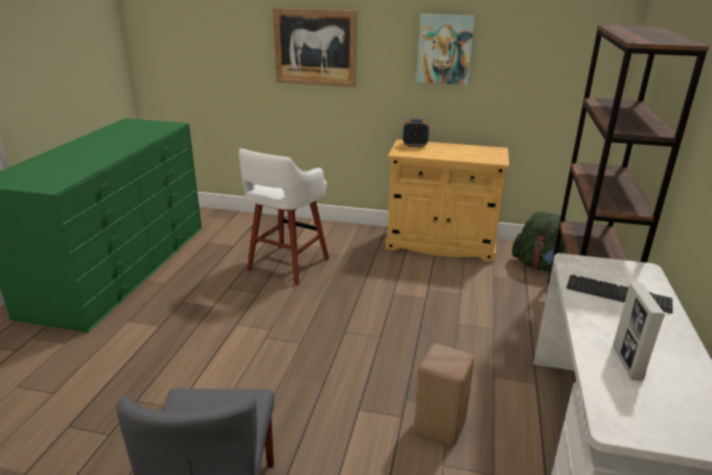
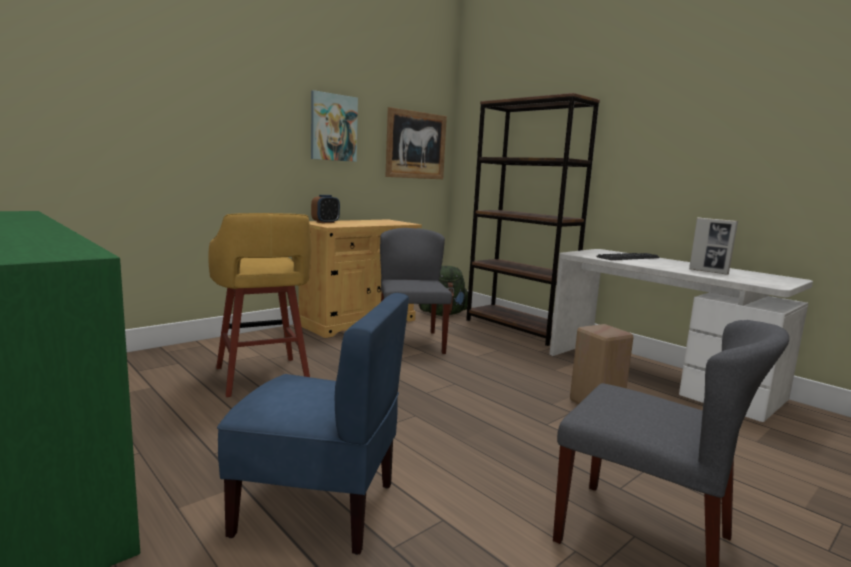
camera: 55 degrees left, 15 degrees down
white stool [239,148,329,285] -> yellow stool [208,213,312,397]
picture [273,8,357,87] -> picture moved to [385,107,447,179]
none -> blue chair [217,293,409,555]
none -> grey chair [380,228,452,354]

